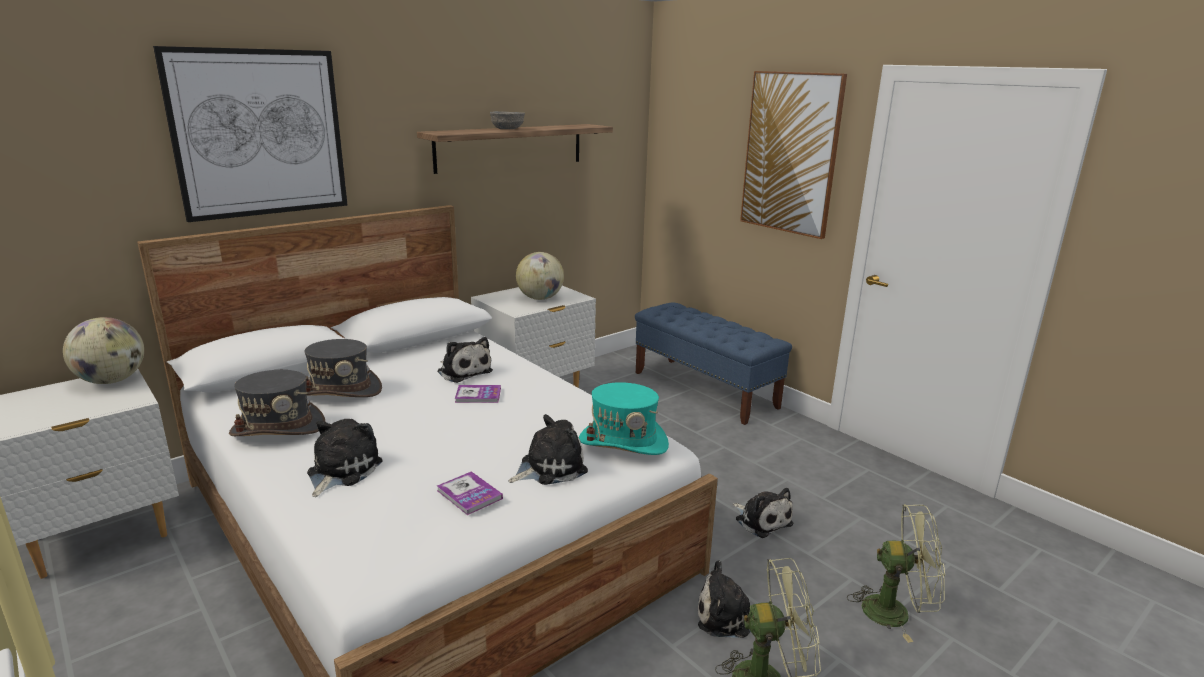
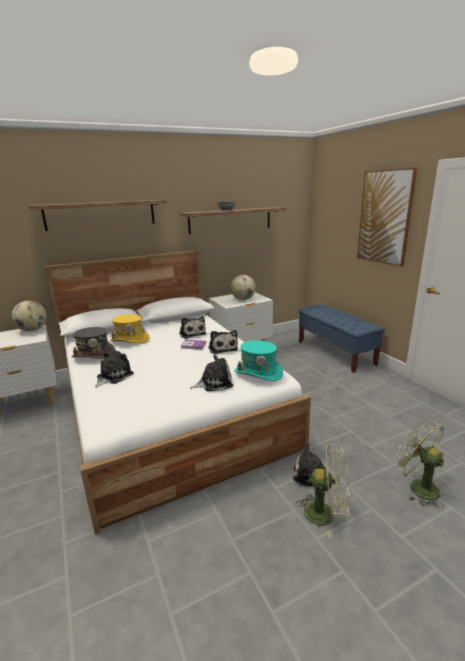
camera: 15 degrees right, 0 degrees up
picture [153,46,347,222] -> shelf [29,200,167,231]
grey hat [304,339,382,397] -> yellow hat [110,314,149,343]
book [437,471,503,515] -> none
plush toy [733,488,793,538] -> plush toy moved to [208,330,238,355]
green fan [847,504,945,643] -> green fan turned 150 degrees counterclockwise [394,420,444,508]

